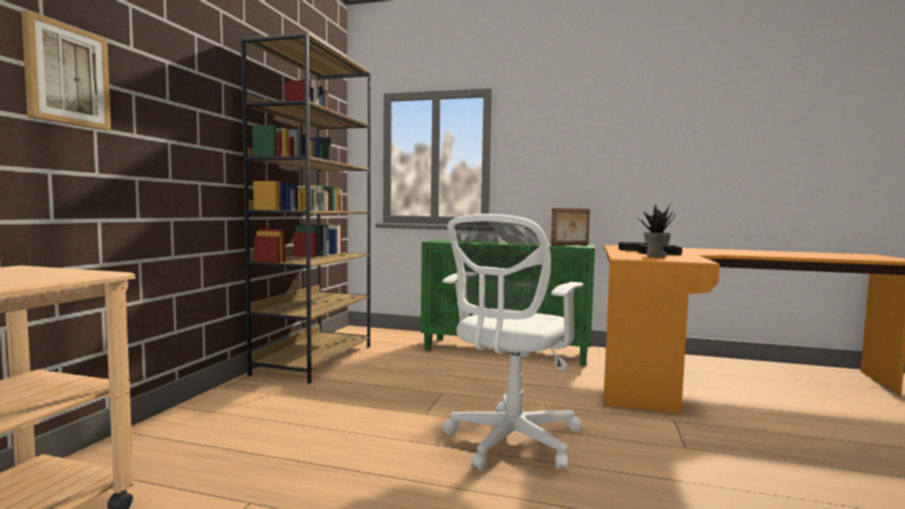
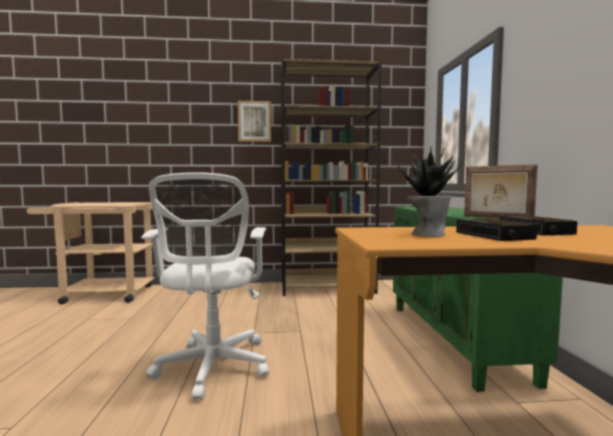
camera: 70 degrees right, 0 degrees up
picture [21,10,111,130] -> picture moved to [238,101,271,142]
white office chair [442,214,583,471] -> white office chair turned 105 degrees counterclockwise [141,172,269,401]

